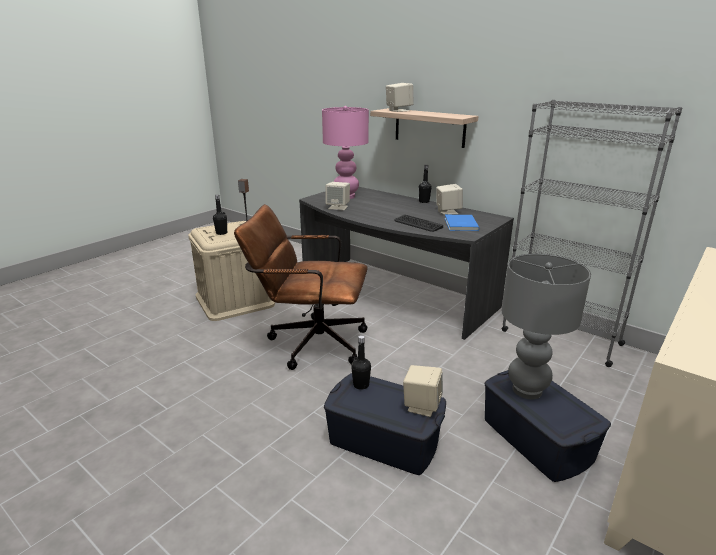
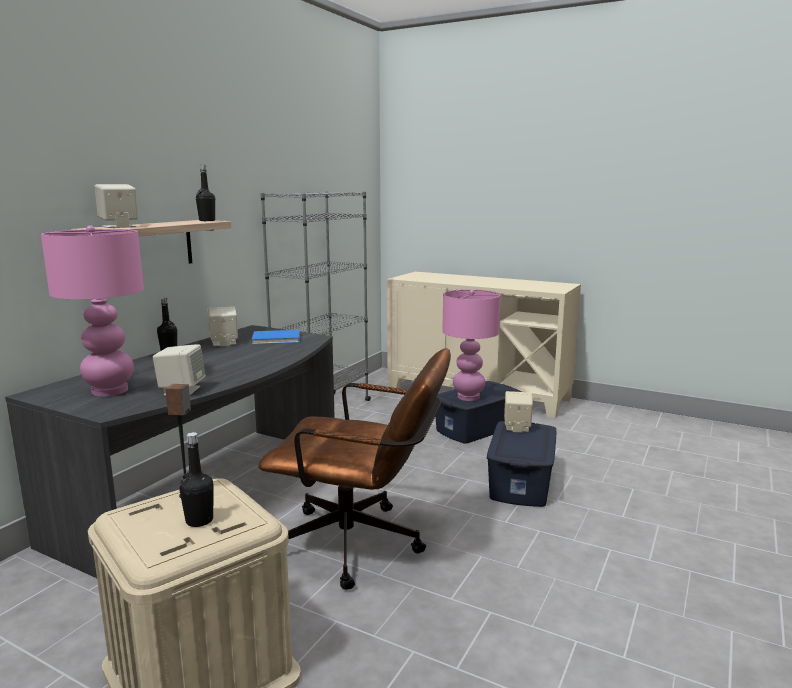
camera: 100 degrees left, 10 degrees down
brown office chair [234,204,368,370] -> brown office chair turned 75 degrees counterclockwise [258,348,451,590]
black bottle [351,335,371,390] -> black bottle moved to [196,165,215,221]
keyboard [394,215,443,232] -> none
grey table lamp [501,254,591,399] -> pink table lamp [442,289,501,401]

